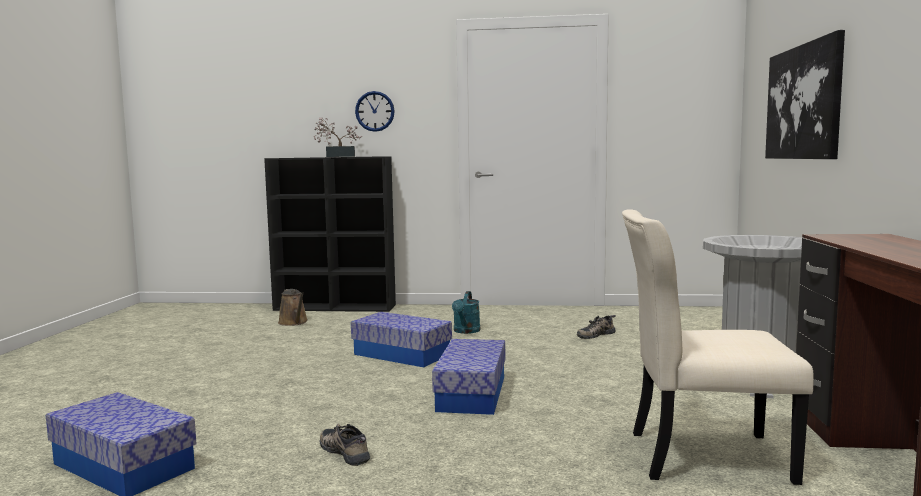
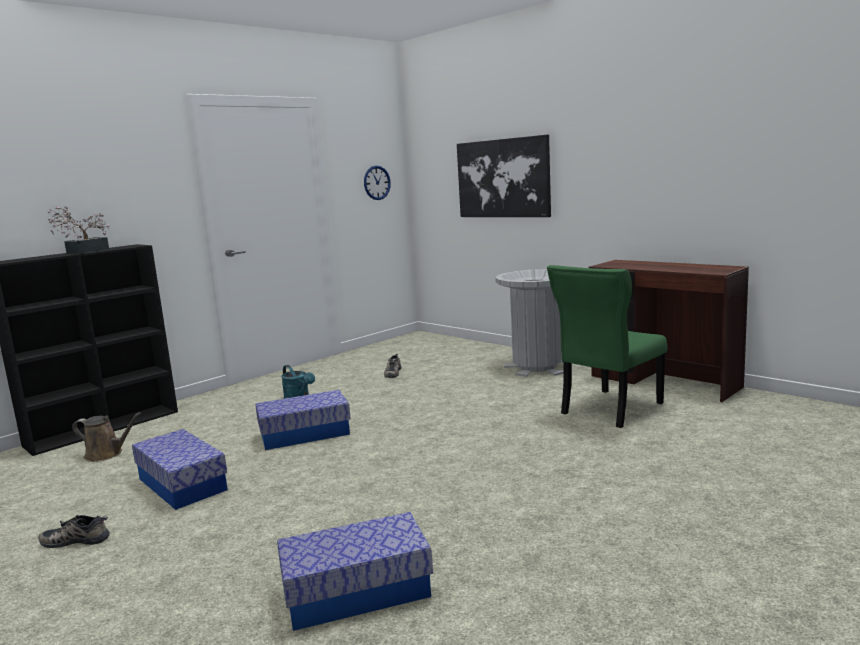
camera: 50 degrees left, 5 degrees up
shoe [320,424,370,466] -> shoe moved to [38,515,110,548]
wall clock [355,91,395,132] -> wall clock moved to [364,166,391,200]
storage box [432,339,505,415] -> storage box moved to [132,429,228,510]
beige chair [622,209,814,485] -> green chair [547,265,667,428]

